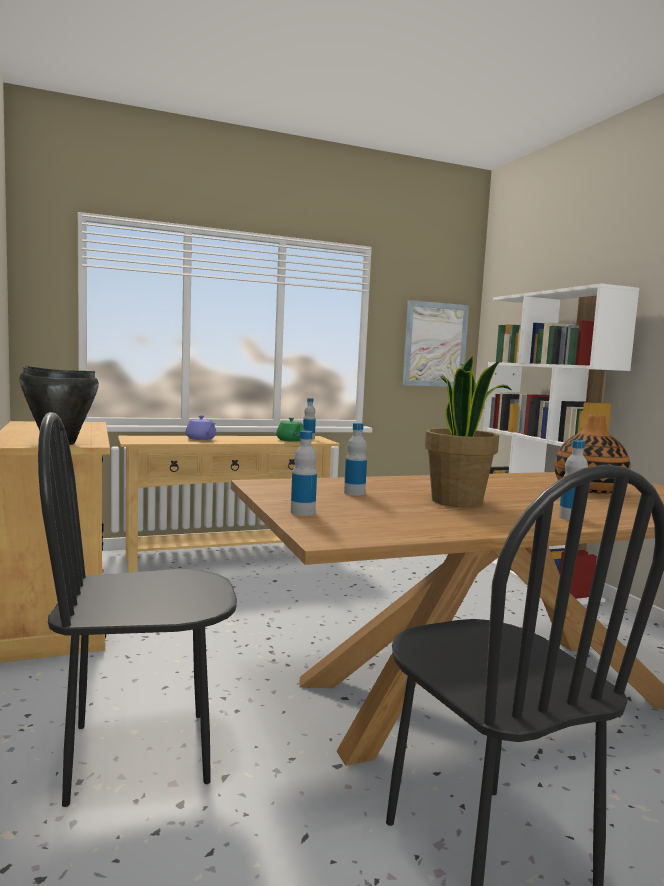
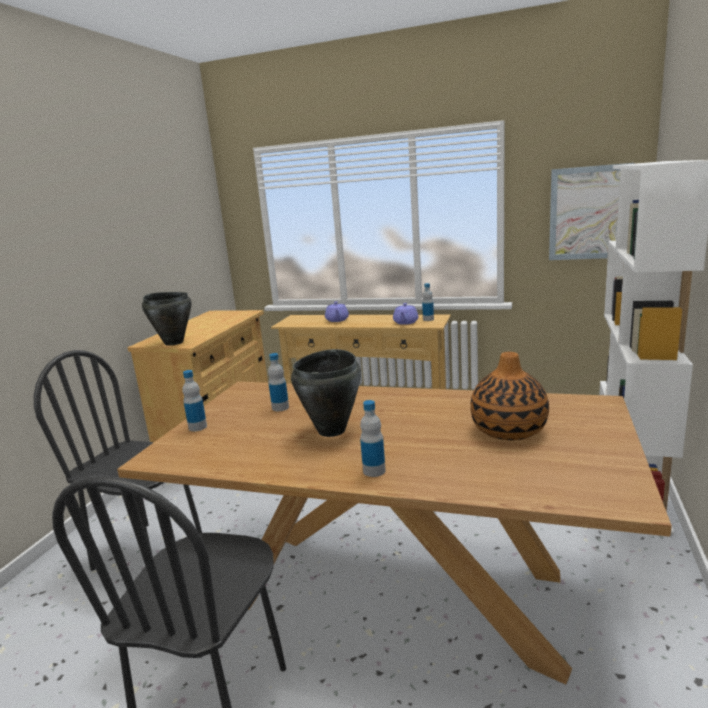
camera: 40 degrees right, 10 degrees up
green teapot [276,418,305,442] -> purple teapot [393,303,419,325]
potted plant [425,356,511,507] -> black cooking pot [291,349,361,437]

